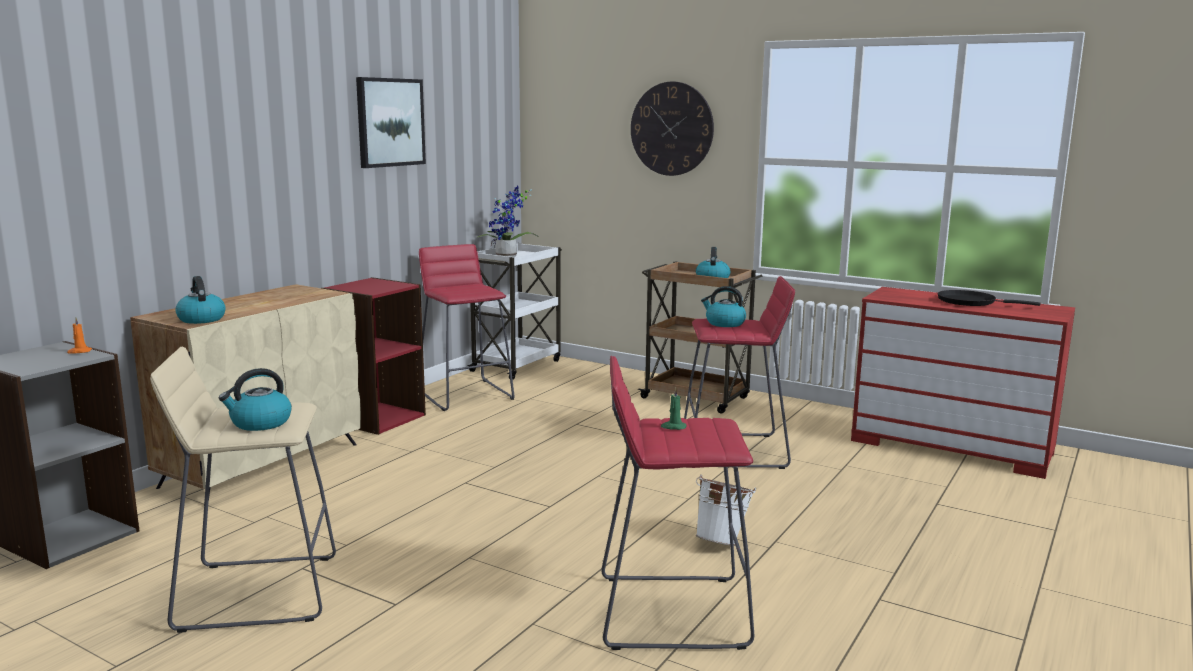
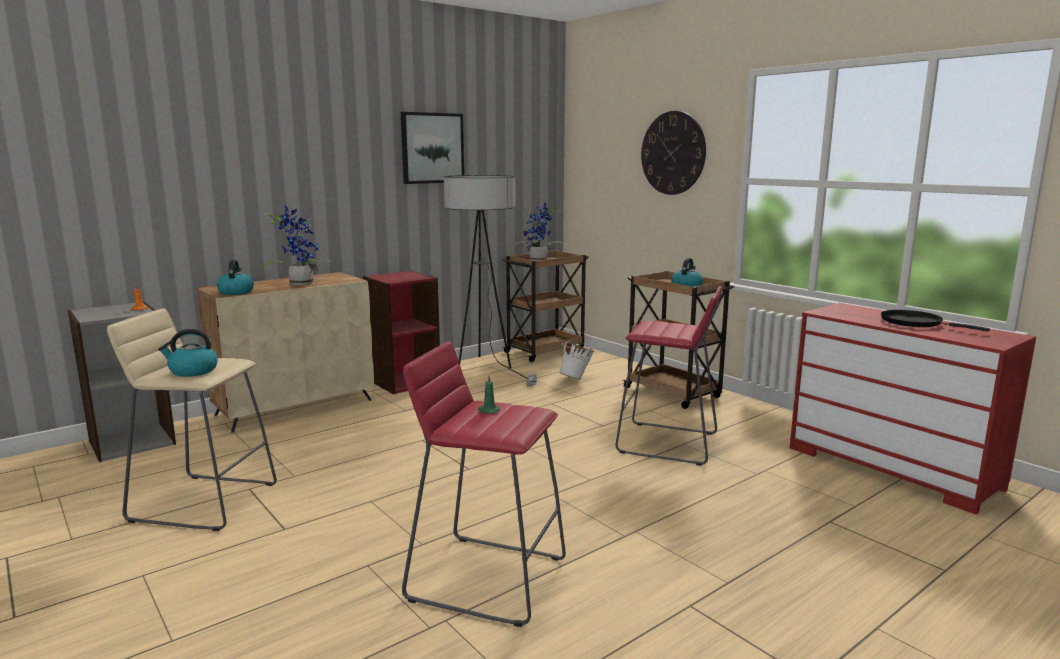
camera: 20 degrees right, 0 degrees up
red stool [419,244,514,411] -> floor lamp [444,175,537,387]
white cart [467,243,562,380] -> brown cart [502,250,589,362]
white bucket [696,474,756,546] -> white bucket moved to [559,341,595,380]
kettle [701,286,746,327] -> none
none -> potted plant [260,205,333,285]

